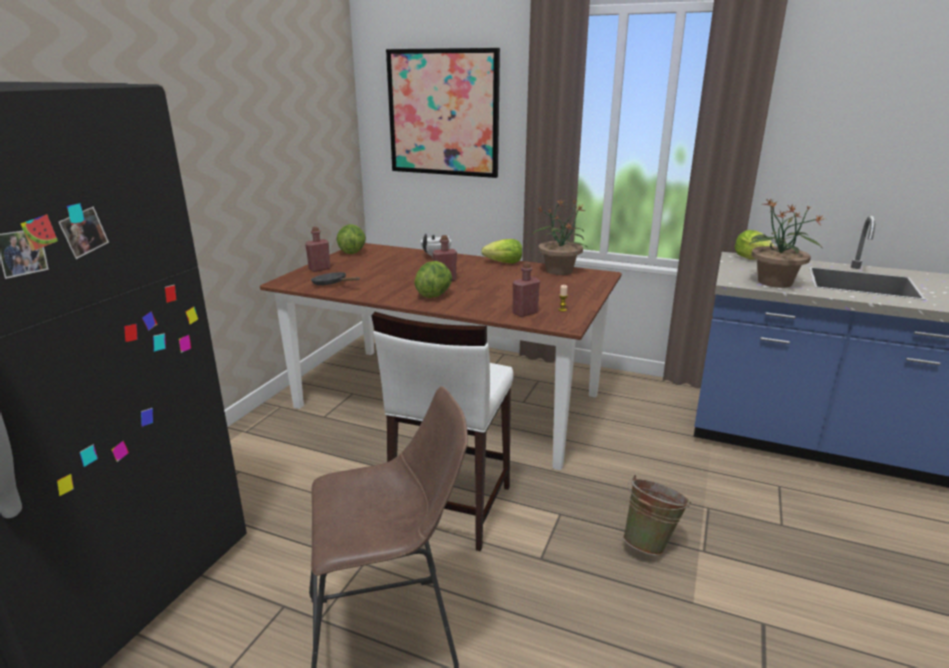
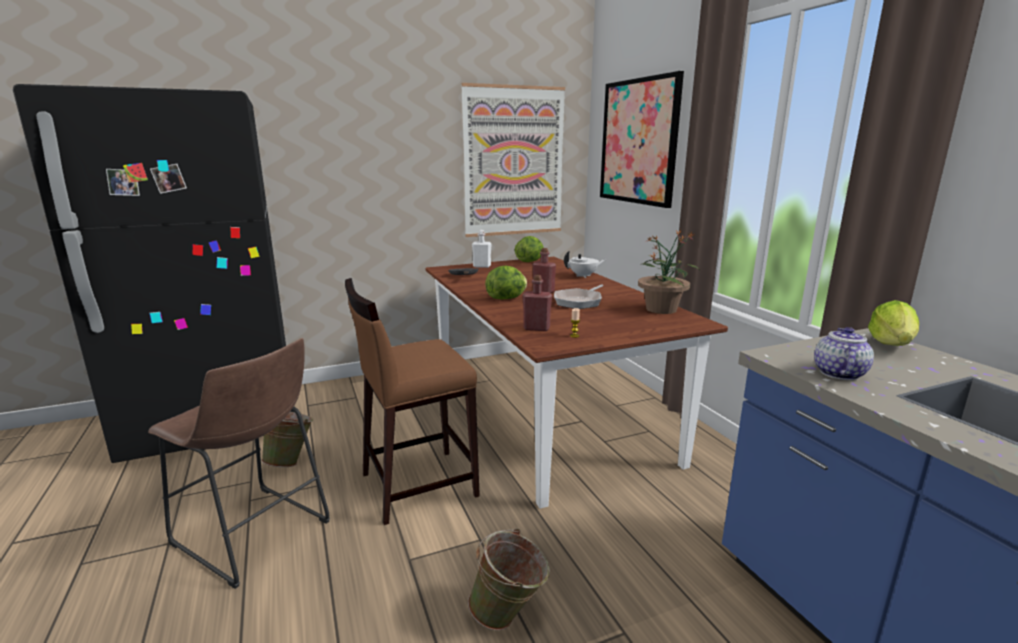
camera: 45 degrees right, 5 degrees down
red bottle [305,227,330,272] -> white bottle [472,230,492,268]
white stool [371,312,514,551] -> brown stool [345,278,480,525]
lettuce [481,239,522,264] -> none
potted plant [749,199,823,288] -> teapot [814,327,874,380]
none -> green bucket [261,412,313,467]
none -> picture [461,83,565,237]
none -> frying pan [554,284,603,309]

